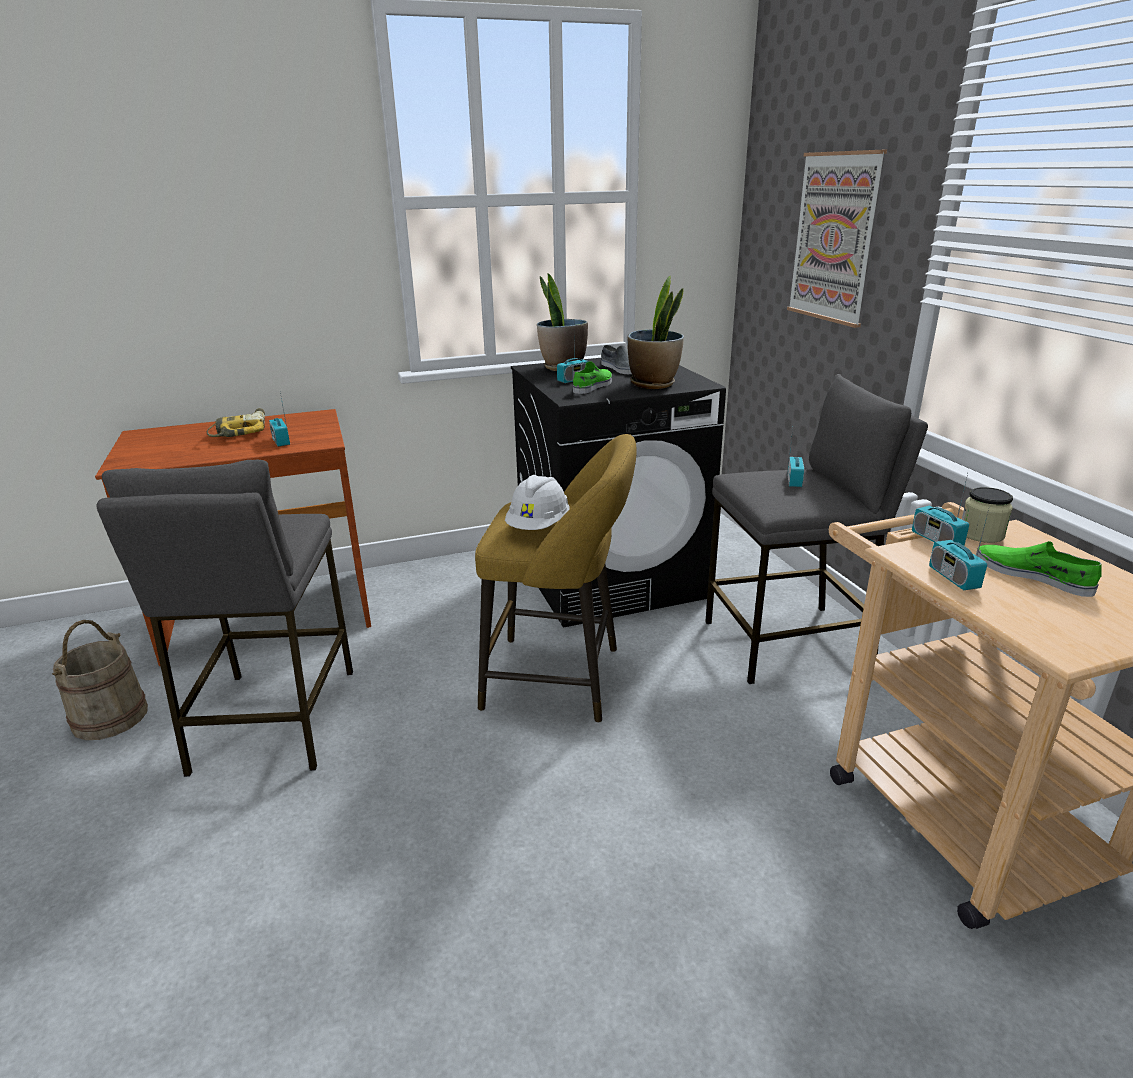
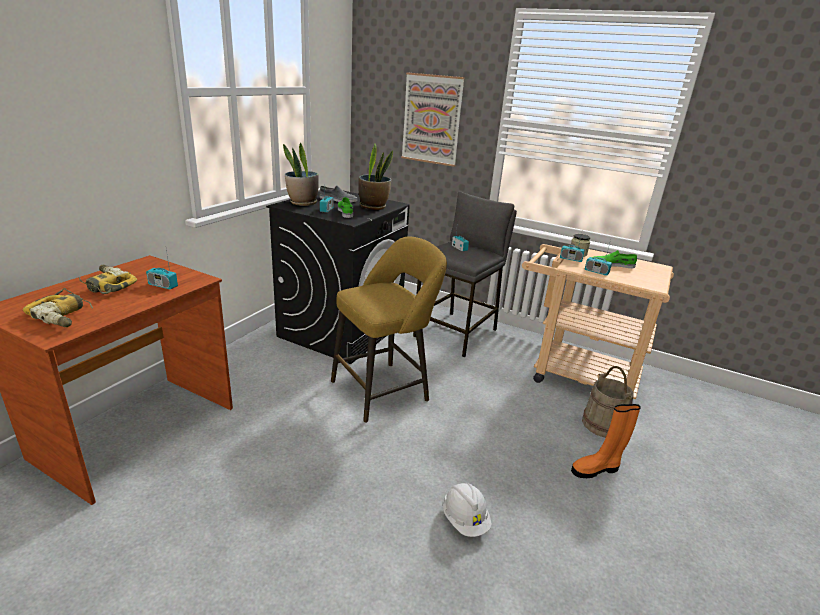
camera: 45 degrees left, 0 degrees up
beige bucket [52,620,148,740] -> beige bucket moved to [582,366,634,438]
grey stool [97,460,353,777] -> none
white hard hat [505,475,570,530] -> white hard hat moved to [443,482,492,537]
none -> power drill [23,288,93,327]
none -> orange boot [571,404,641,478]

